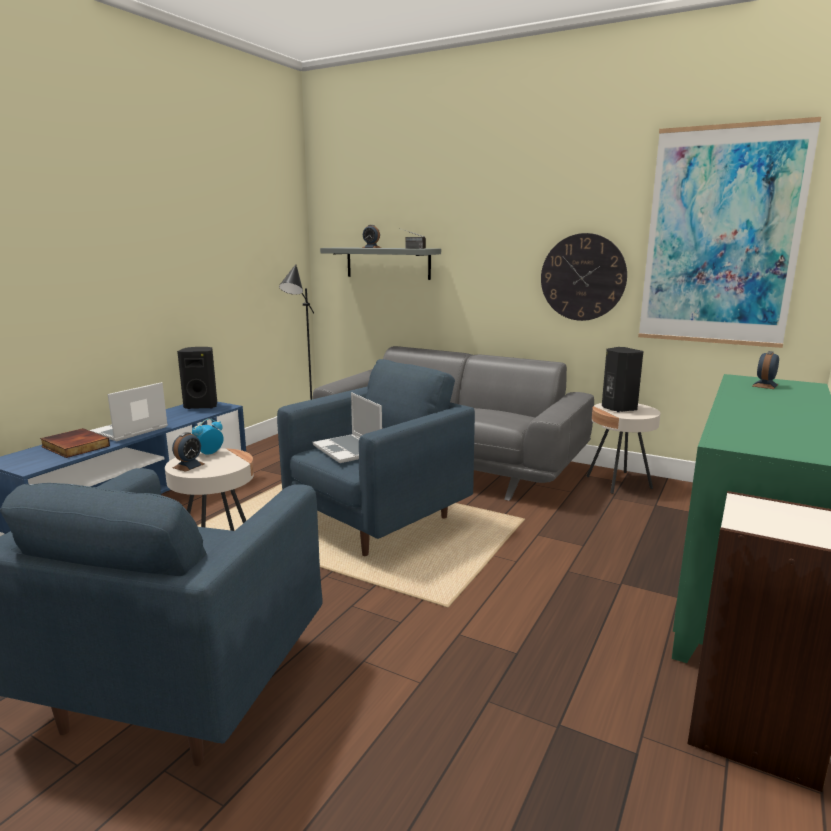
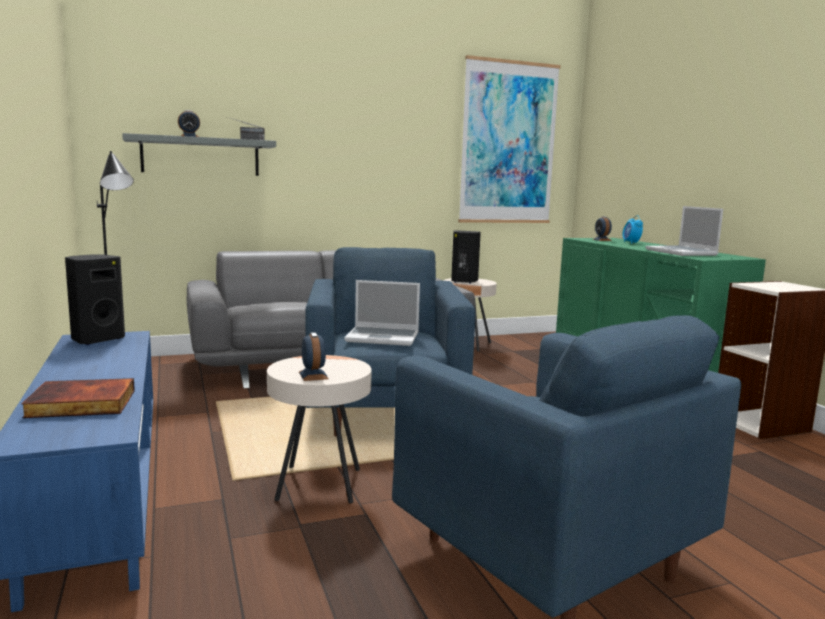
camera: 50 degrees left, 5 degrees down
laptop [89,382,168,441] -> laptop moved to [645,206,723,256]
alarm clock [192,419,224,455] -> alarm clock moved to [622,215,643,244]
wall clock [541,233,627,321] -> none

